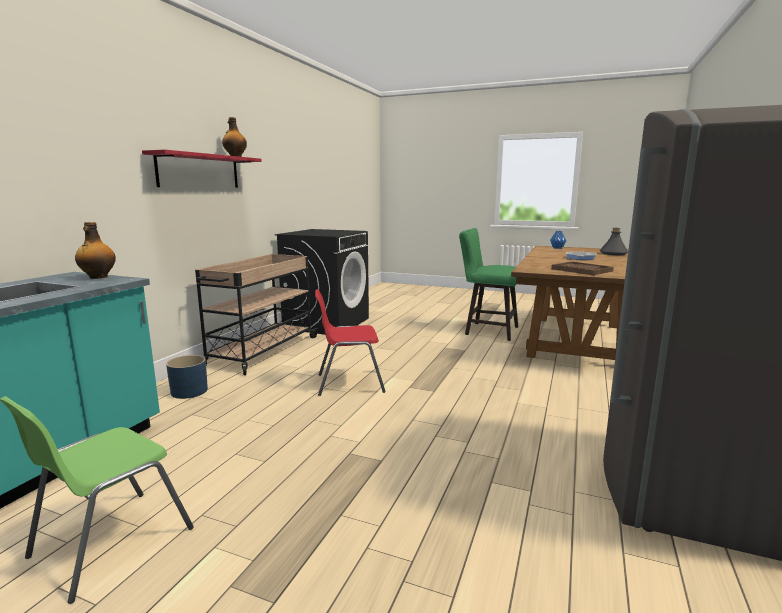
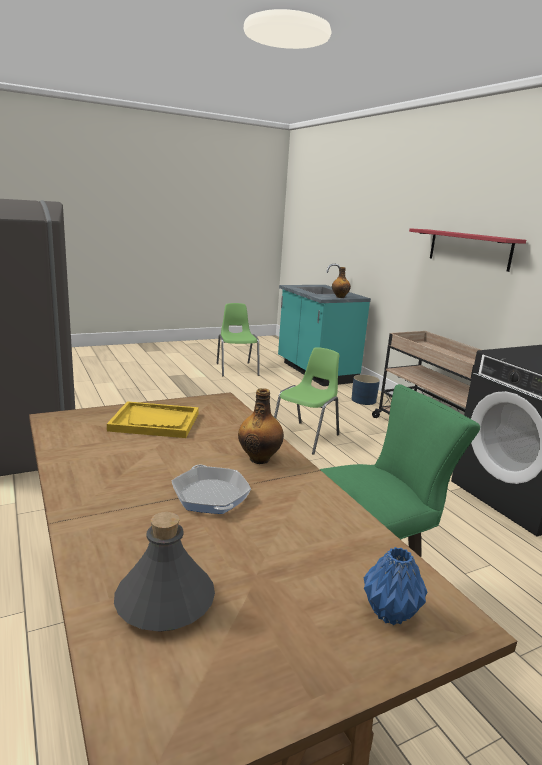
camera: 130 degrees right, 5 degrees up
bottle [222,117,247,157] -> bottle moved to [238,388,284,464]
red chair [315,289,386,396] -> green chair [274,347,340,455]
brown tray [551,261,614,275] -> yellow tray [107,401,199,438]

